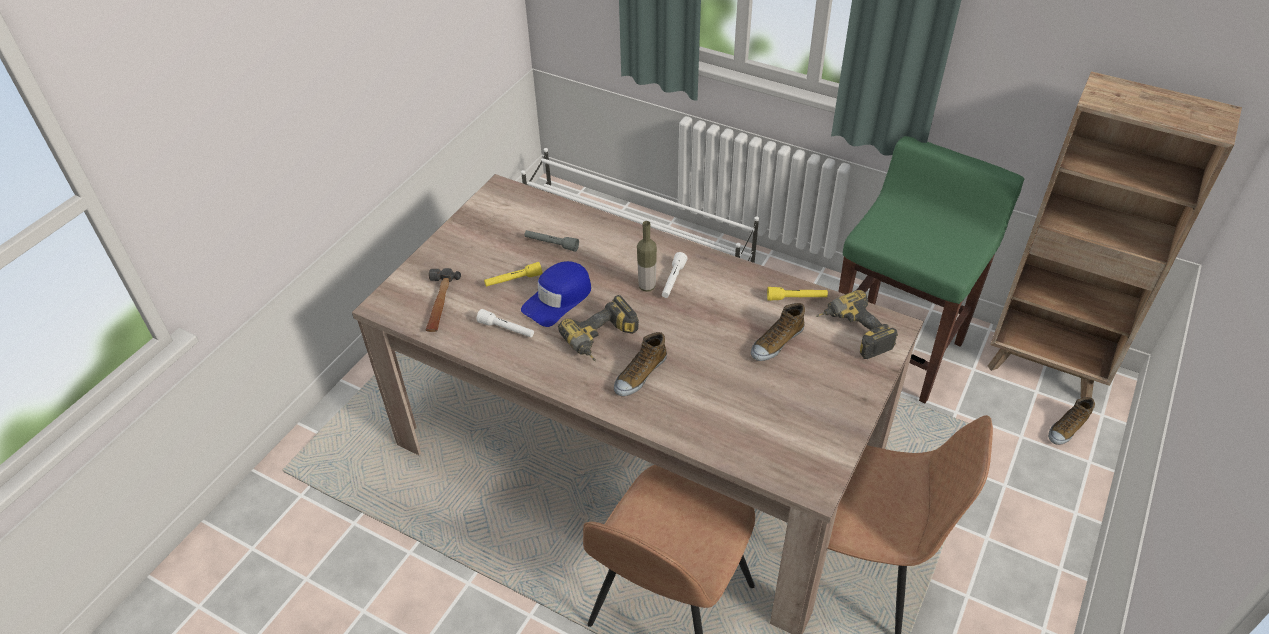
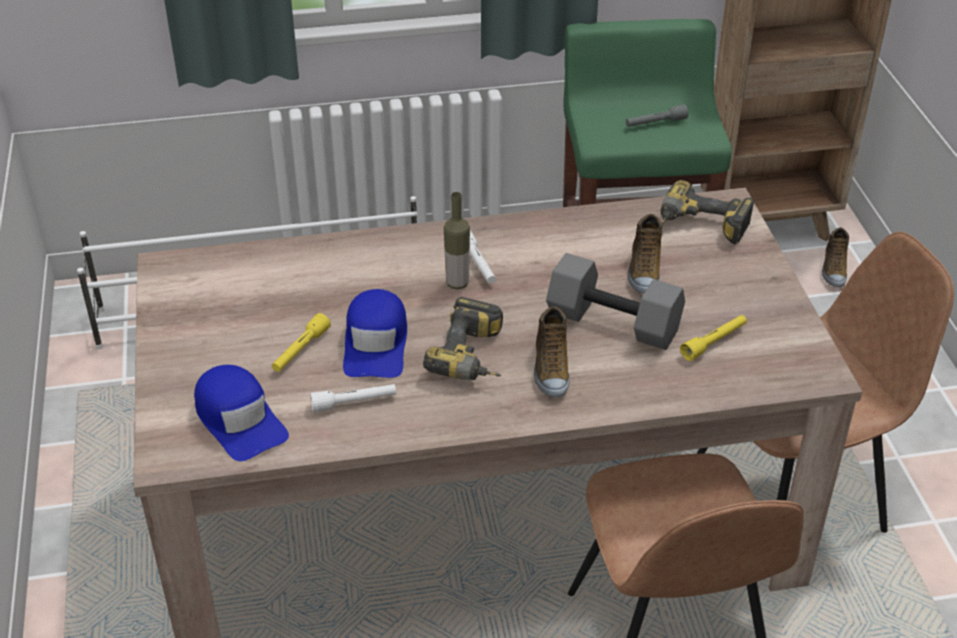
camera: 40 degrees left, 5 degrees down
hammer [426,268,461,332] -> blue cap [194,365,289,461]
grey flashlight [524,230,579,252] -> grey flashlight moved to [626,104,688,127]
yellow flashlight [767,287,828,301] -> yellow flashlight moved to [680,315,747,361]
none -> grey dumbbell [546,253,685,350]

